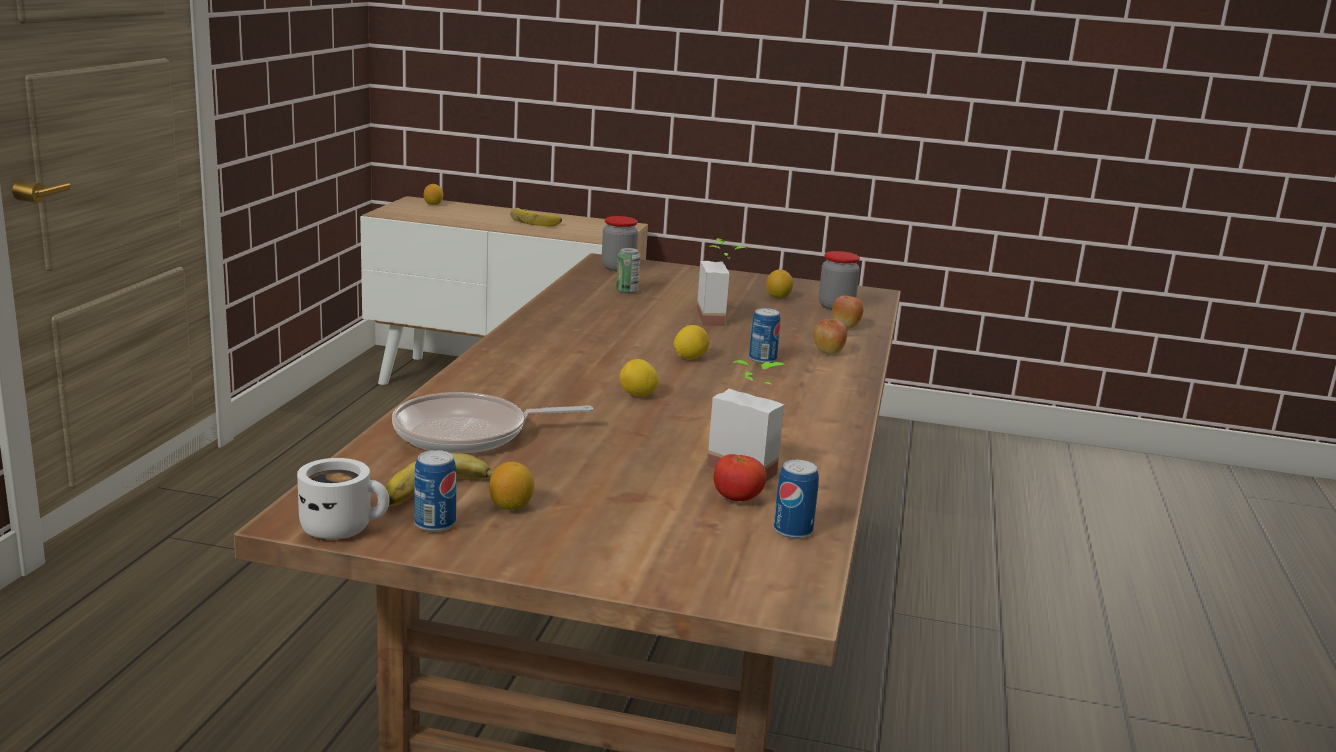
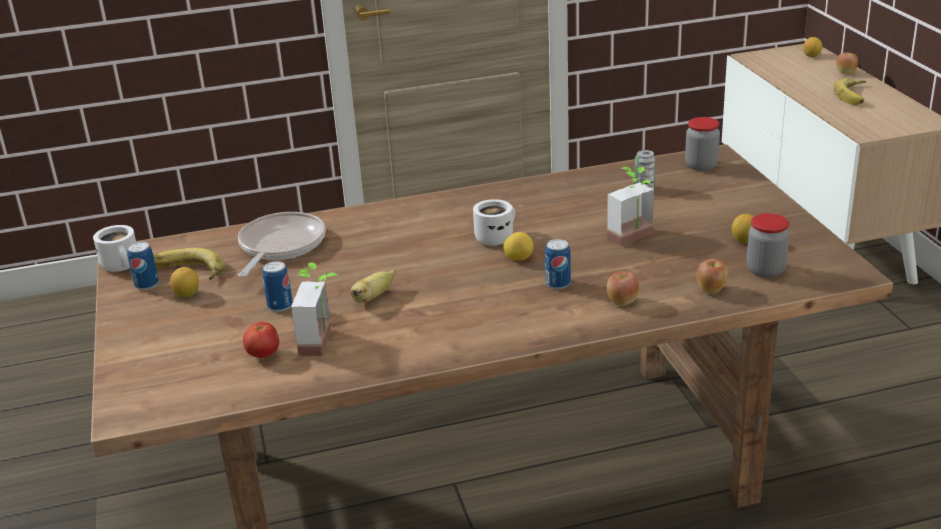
camera: 65 degrees right, 10 degrees up
frying pan [392,392,593,453] -> frying pan turned 60 degrees clockwise [238,212,326,277]
lemon [619,359,659,396] -> none
can [774,460,819,539] -> can moved to [262,261,293,312]
none -> banana [351,270,396,303]
none -> white mug [473,199,515,246]
none -> apple [836,52,858,74]

